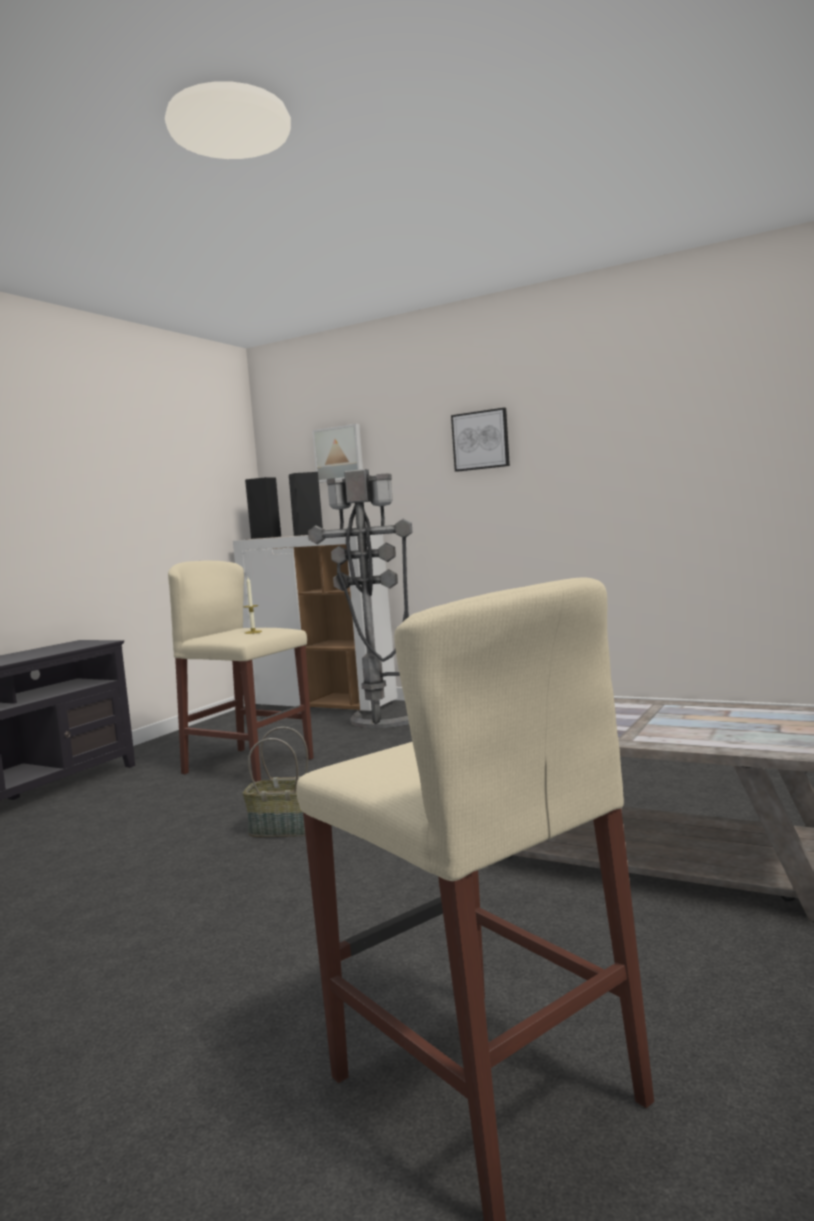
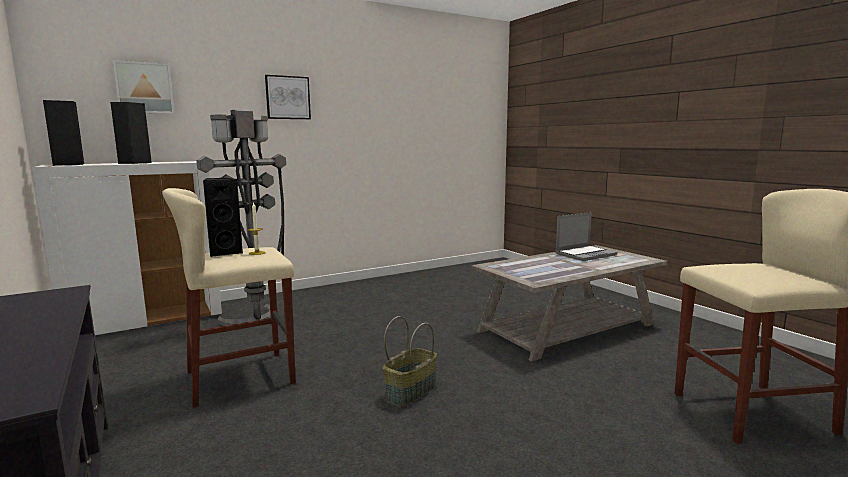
camera: 60 degrees left, 5 degrees up
none -> black speaker [203,178,243,257]
none -> laptop [555,212,618,261]

